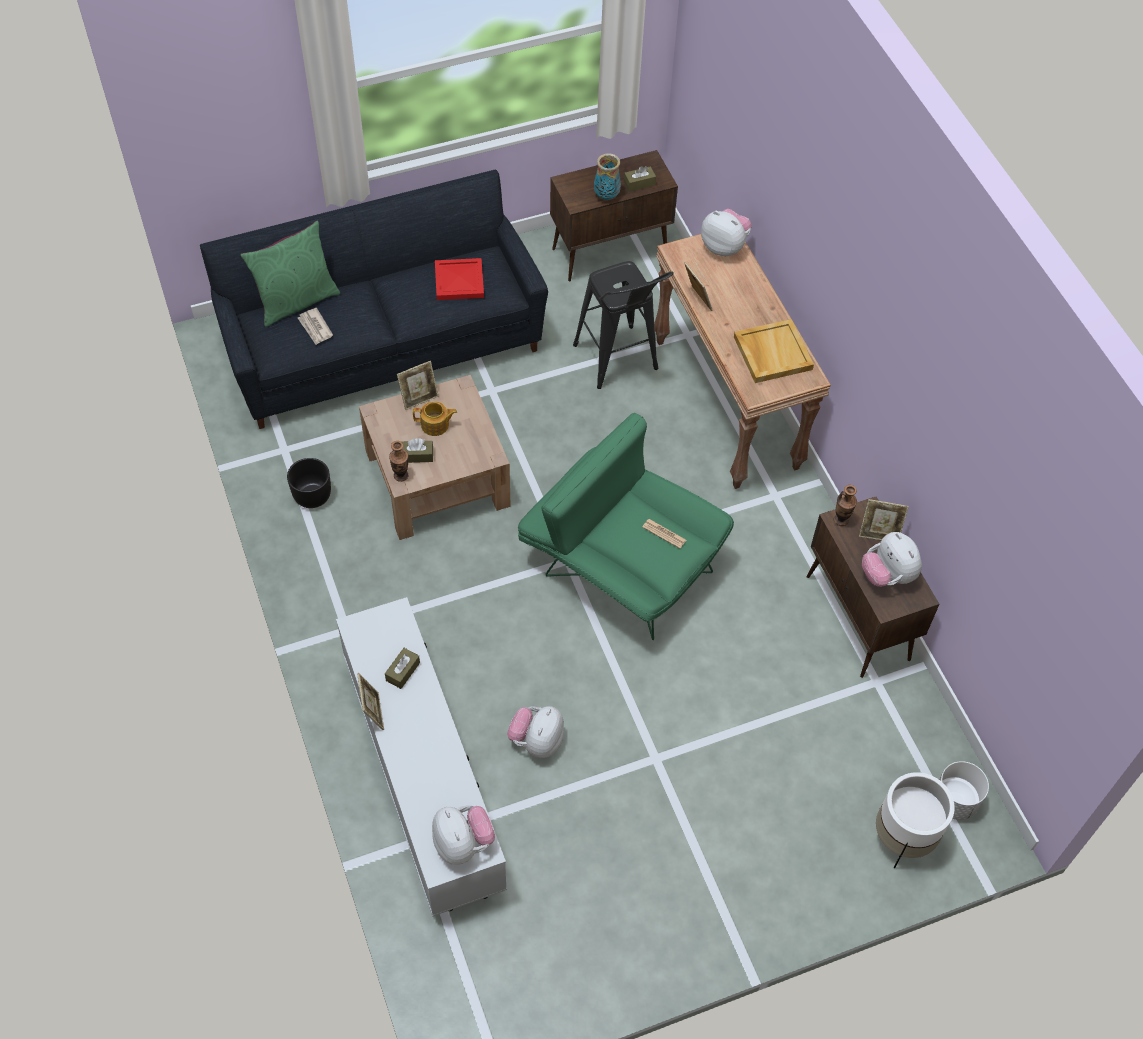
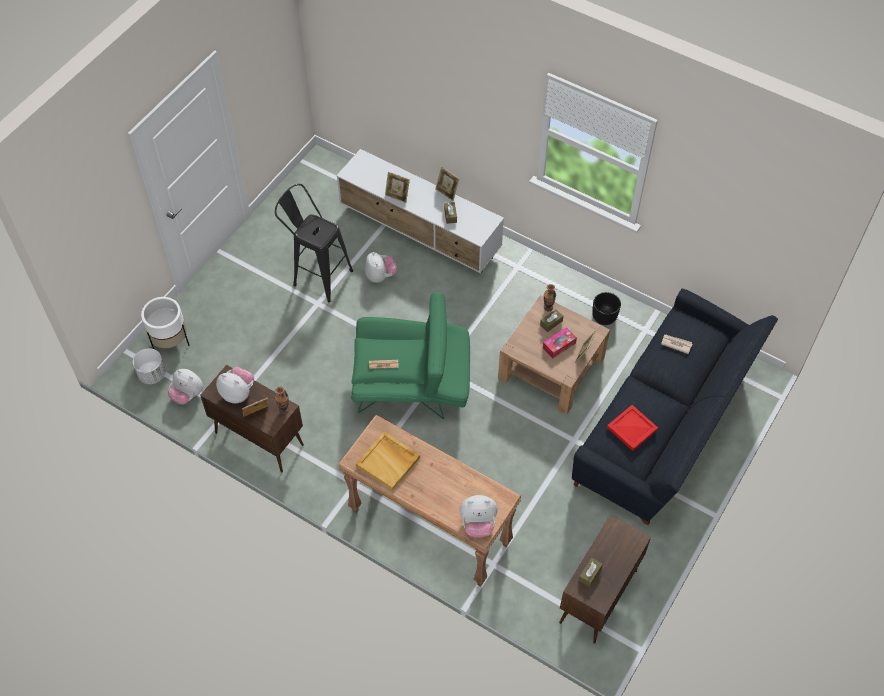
camera: 145 degrees right, 0 degrees up
green pillow [240,221,340,327] -> none
teapot [413,402,457,436] -> tissue box [543,327,577,359]
plush toy [432,805,495,865] -> plush toy moved to [168,369,203,405]
black stool [573,261,674,389] -> black stool moved to [275,184,353,302]
vase [594,153,621,200] -> none
picture frame [684,262,713,311] -> picture frame moved to [385,172,410,203]

